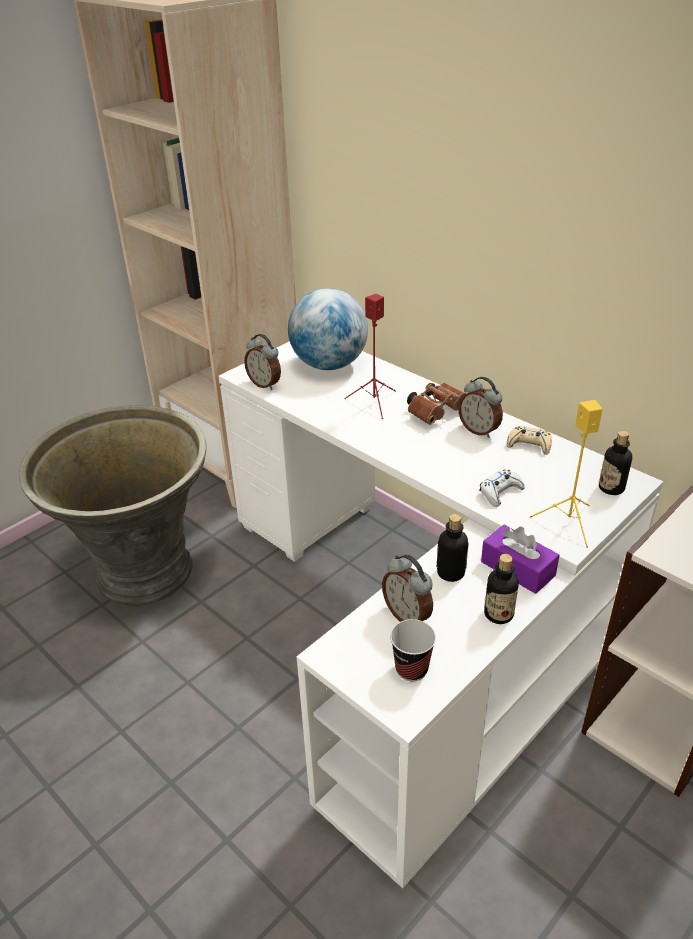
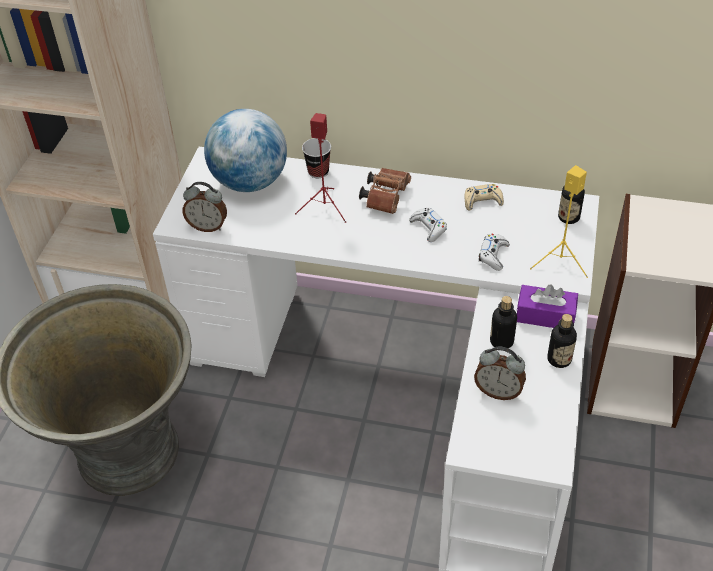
camera: 30 degrees left, 10 degrees up
cup [390,619,436,682] -> cup moved to [302,138,331,178]
alarm clock [458,377,503,438] -> none
none -> white game controller [409,208,447,242]

